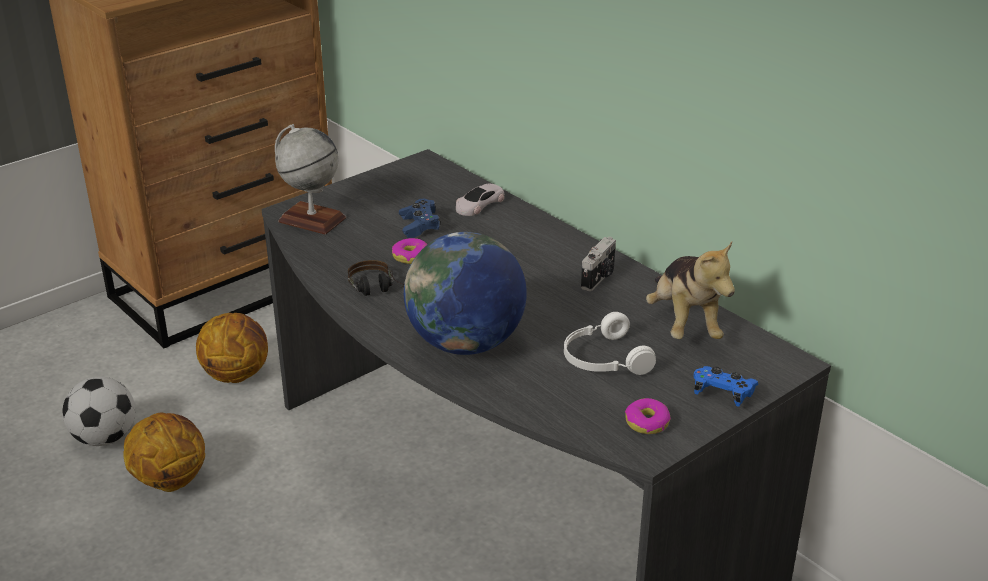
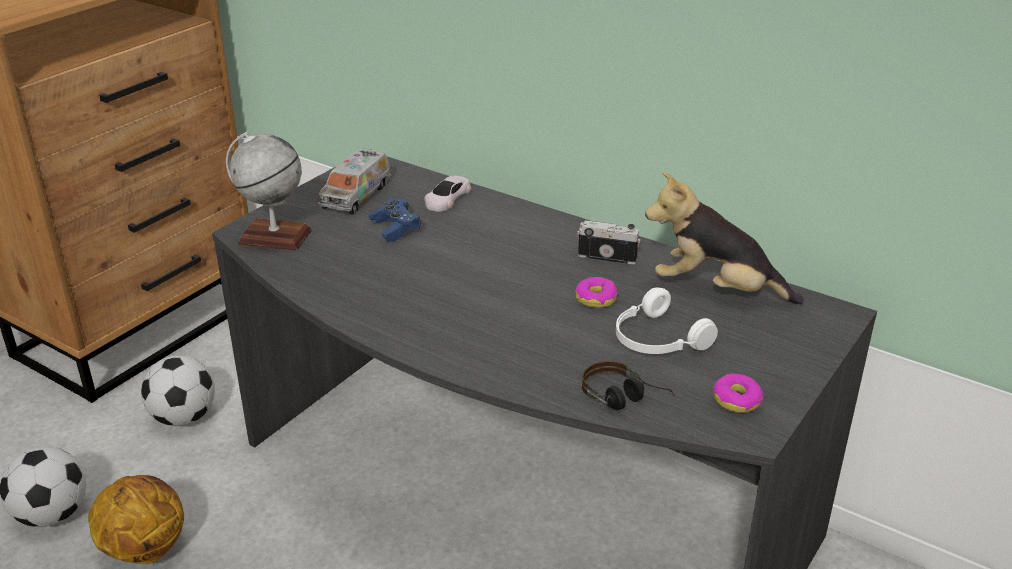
camera: 15 degrees left, 0 degrees up
basketball [196,313,268,383] -> football [141,355,215,426]
headphones [348,260,404,296] -> headphones moved to [582,361,675,411]
donut [392,238,427,264] -> donut moved to [576,277,618,308]
globe [404,232,527,355] -> none
camera [581,237,616,291] -> camera turned 90 degrees counterclockwise [577,220,641,264]
plush toy [646,242,735,339] -> plush toy turned 135 degrees clockwise [645,172,804,304]
blue game controller [694,366,758,407] -> none
none -> toy truck [318,148,391,215]

